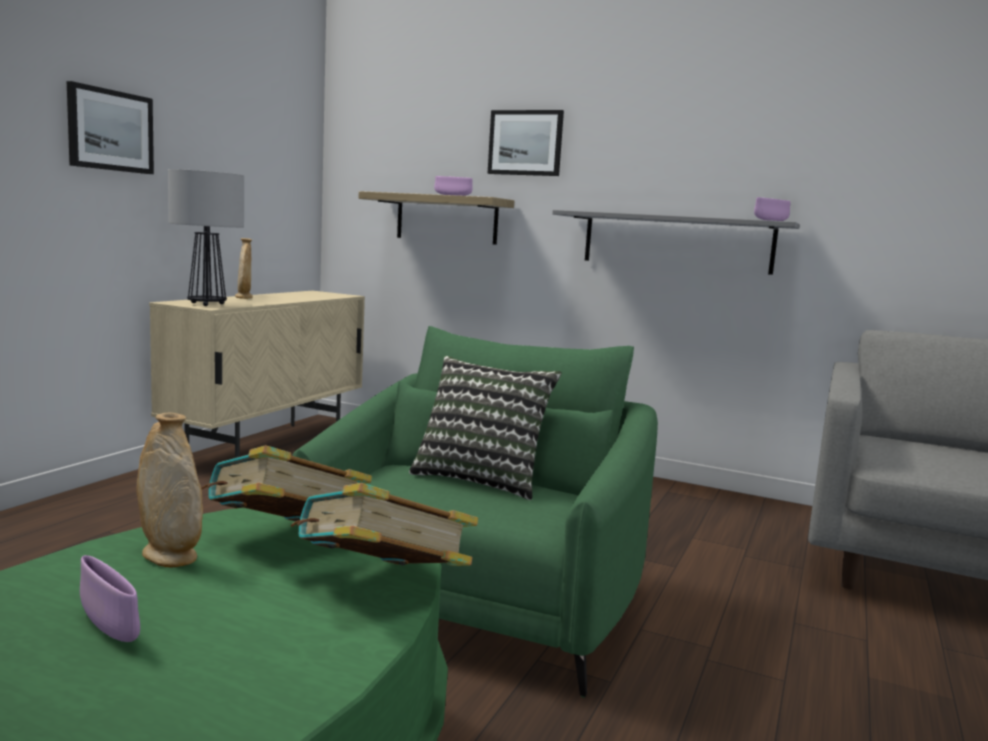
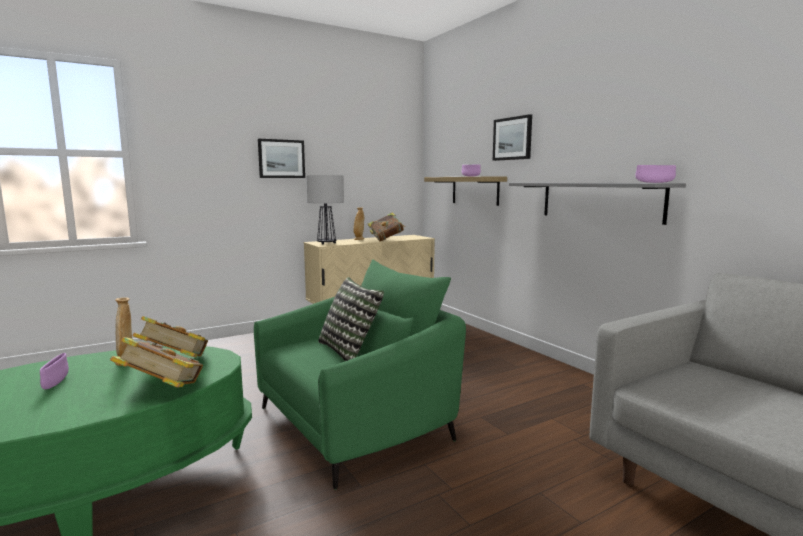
camera: 35 degrees right, 0 degrees up
none -> book [368,212,405,241]

